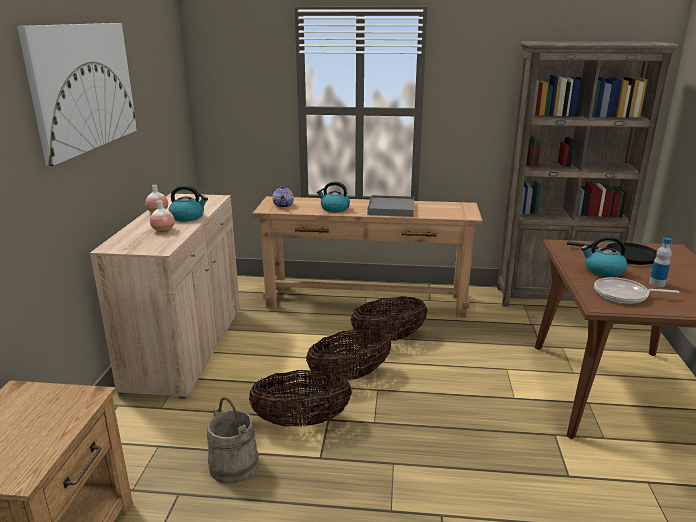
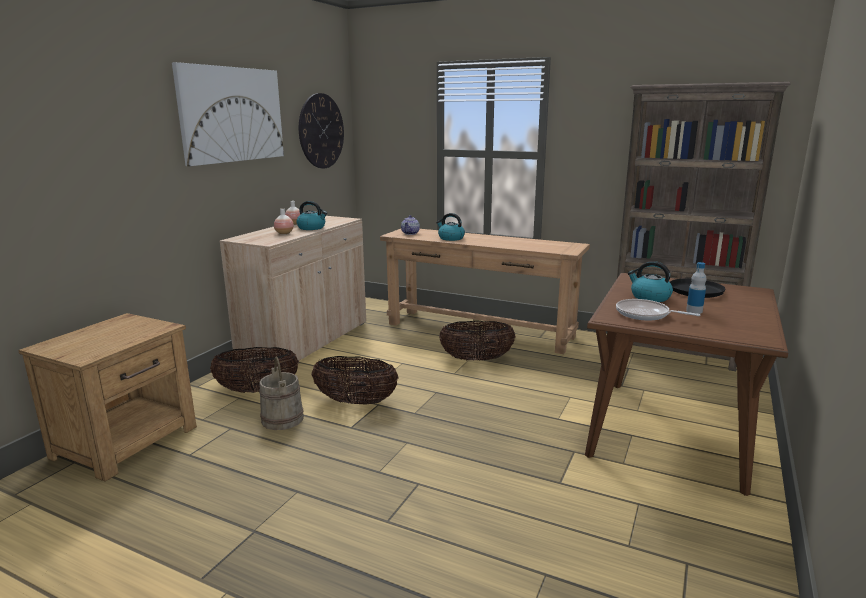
camera: 20 degrees right, 5 degrees down
basket [306,328,391,381] -> basket moved to [210,347,299,393]
grey tray [367,195,414,217] -> none
none -> wall clock [299,93,344,168]

